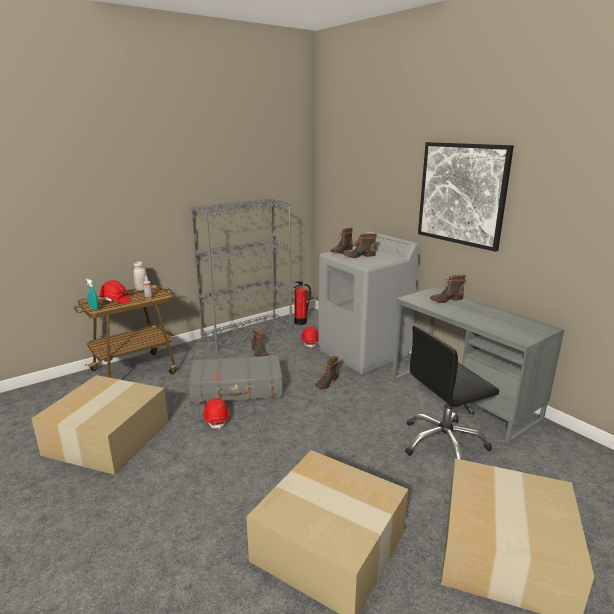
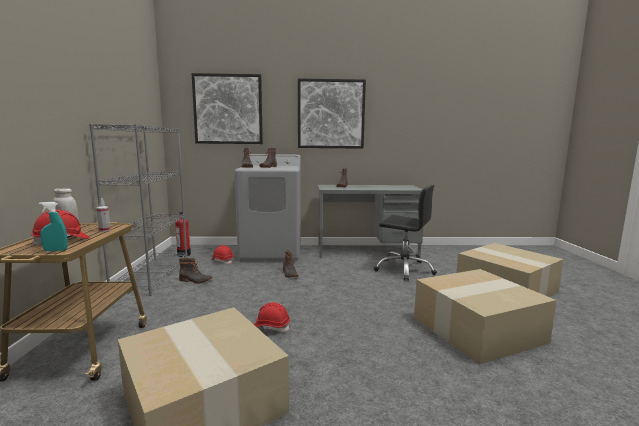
camera: 55 degrees left, 10 degrees down
grey suitcase [188,355,283,404] -> none
black office chair [405,325,499,460] -> black office chair turned 75 degrees counterclockwise [374,185,437,281]
none -> picture [192,73,263,144]

